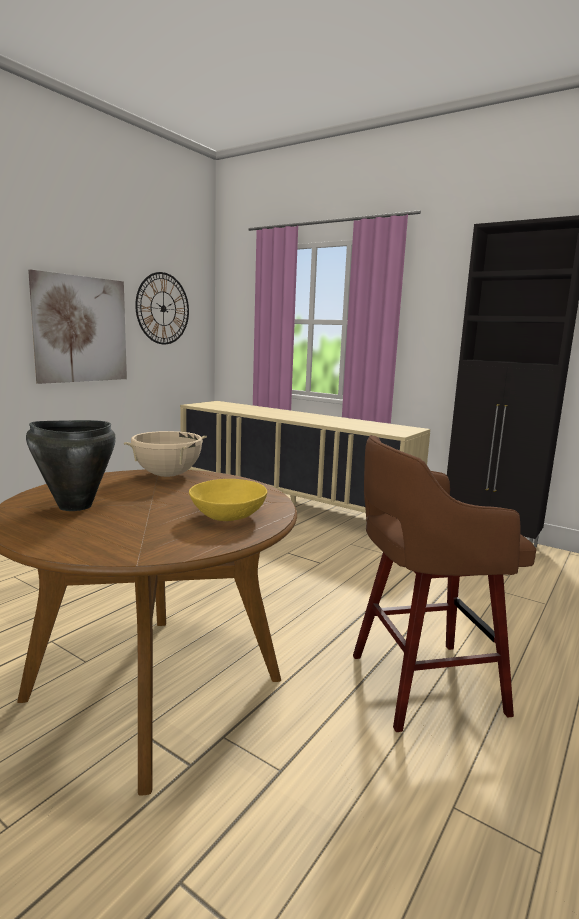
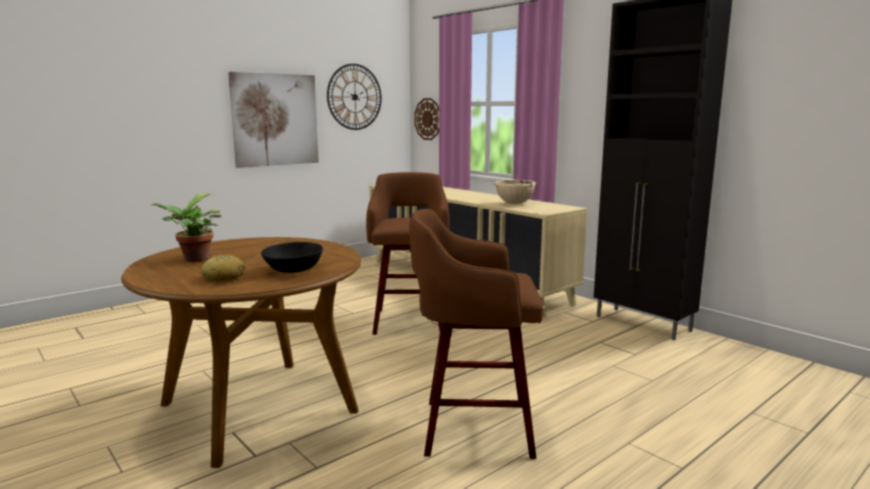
camera: 15 degrees right, 0 degrees up
black cooking pot [26,420,116,511] -> potted plant [152,194,222,262]
beige cooking pot [124,431,207,477] -> beige cooking pot moved to [493,180,537,204]
yellow bowl [189,479,267,521] -> black bowl [261,242,323,273]
none -> bread [200,255,245,282]
none -> brown stool [366,172,450,335]
none -> wall clock [414,98,439,140]

